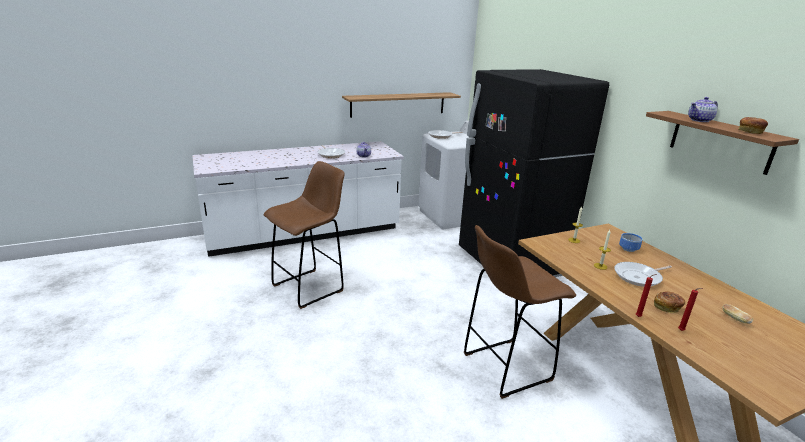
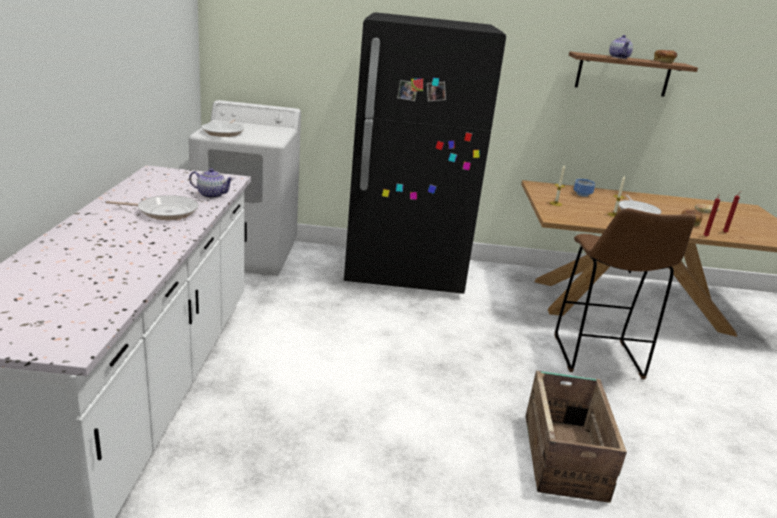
camera: 65 degrees left, 0 degrees up
brown stool [264,161,345,309] -> none
shelf [342,92,461,118] -> none
none -> crate [525,371,627,503]

